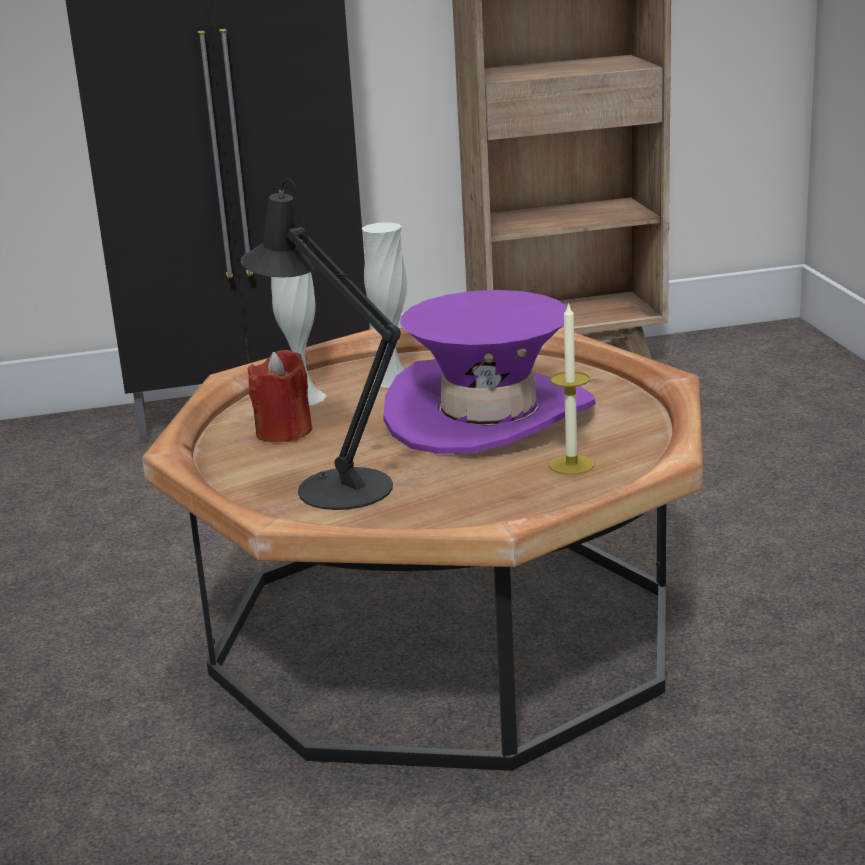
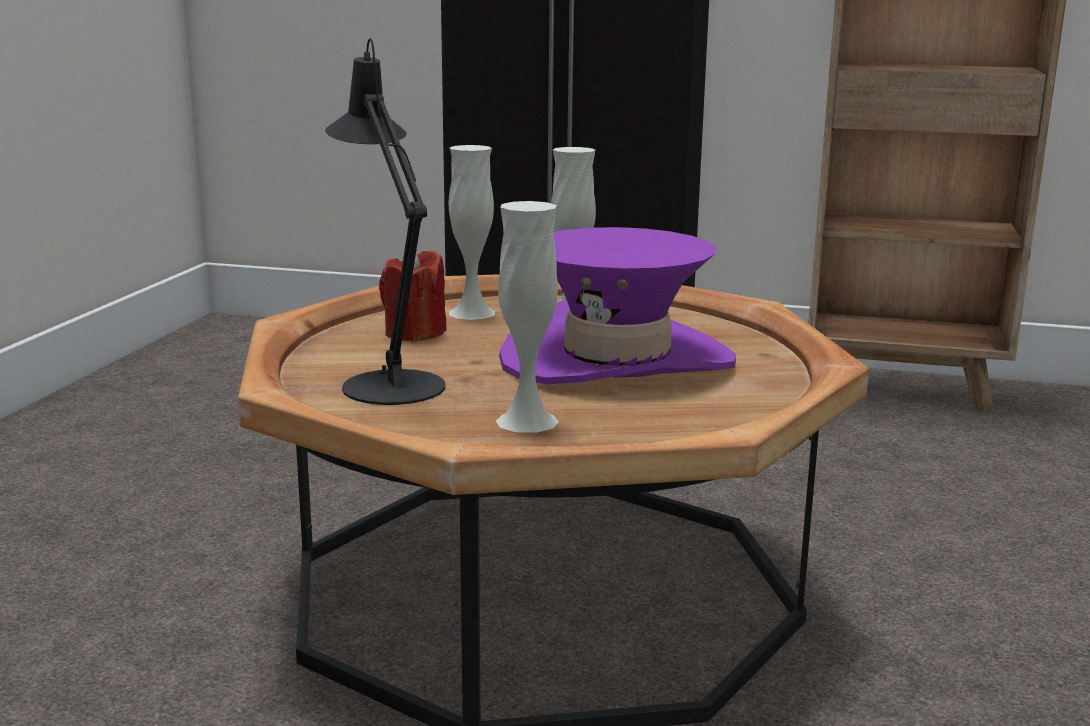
camera: 25 degrees right, 5 degrees down
candle [549,302,594,475] -> none
none -> white vase [496,201,559,433]

